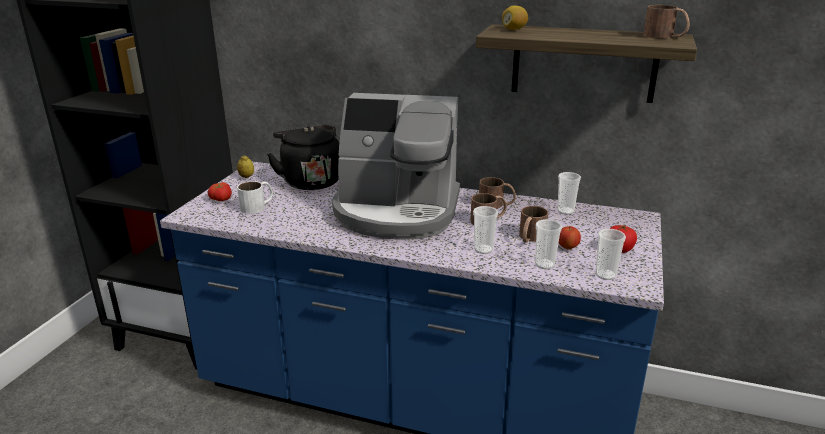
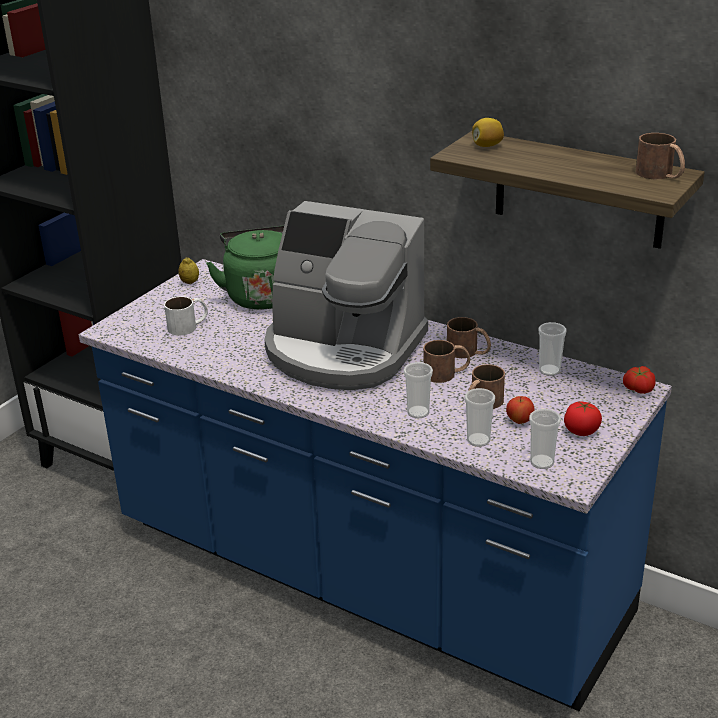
camera: 15 degrees right, 5 degrees up
tomato [208,182,232,201] -> tomato moved to [623,366,655,394]
black kettle [267,125,340,190] -> green kettle [206,226,284,310]

